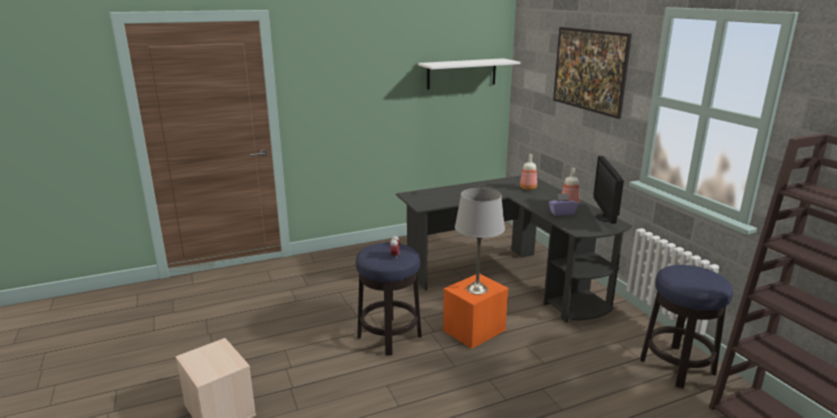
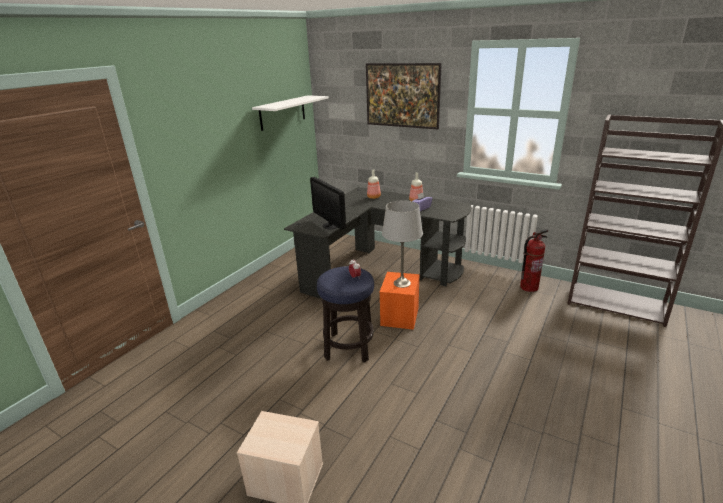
camera: 35 degrees left, 5 degrees up
monitor [593,156,624,224] -> monitor moved to [310,177,346,230]
stool [640,265,733,388] -> fire extinguisher [520,229,548,292]

